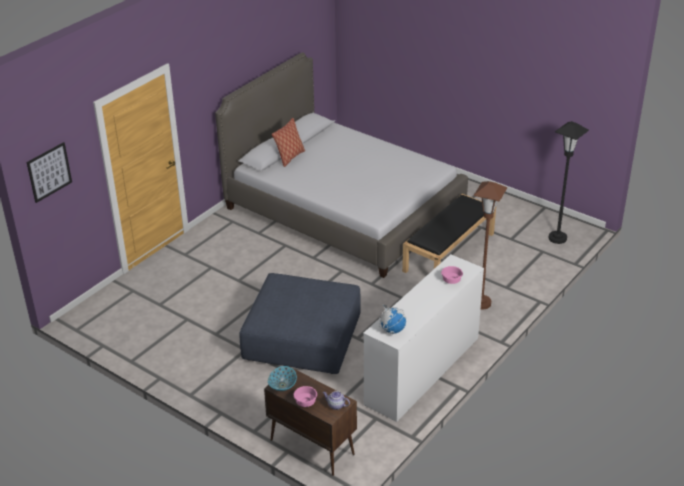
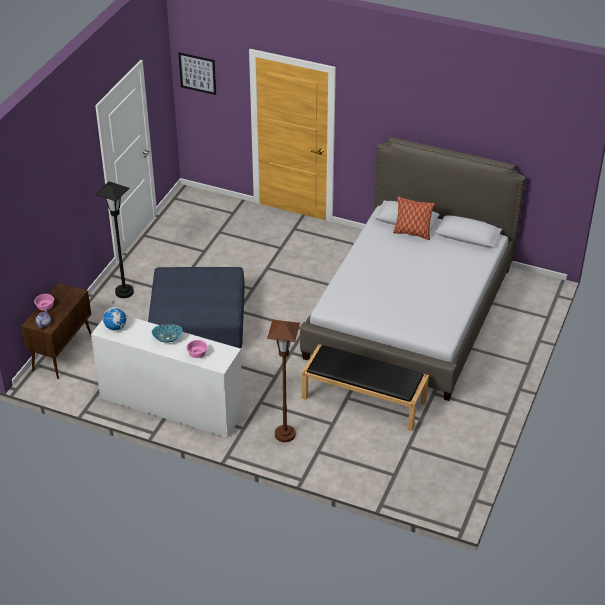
camera: 75 degrees right, 5 degrees up
bowl [268,366,297,391] -> bowl moved to [152,324,183,343]
black floor lamp [549,121,589,244] -> black floor lamp moved to [95,182,134,298]

